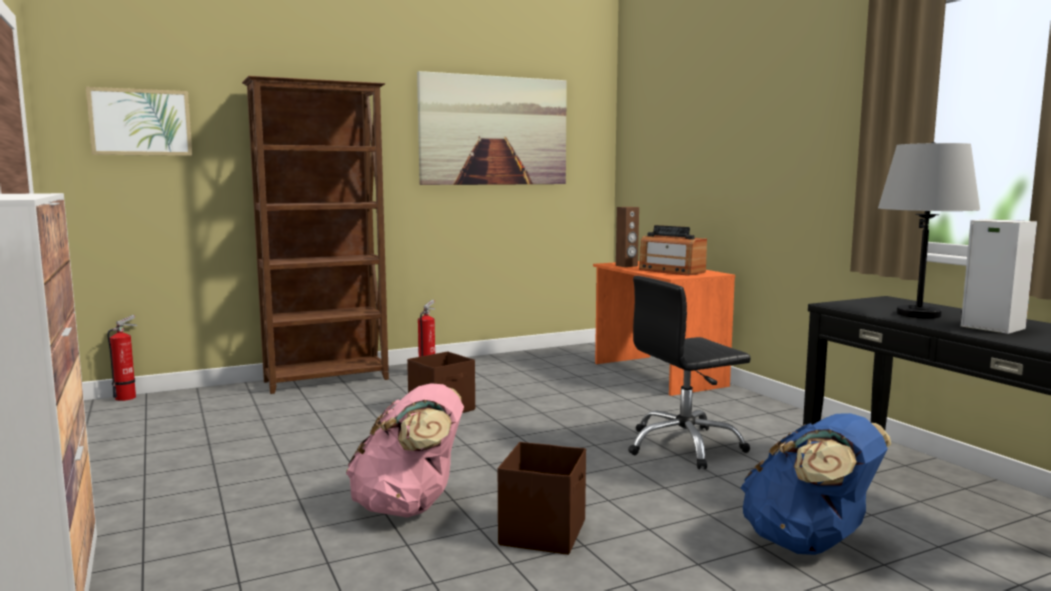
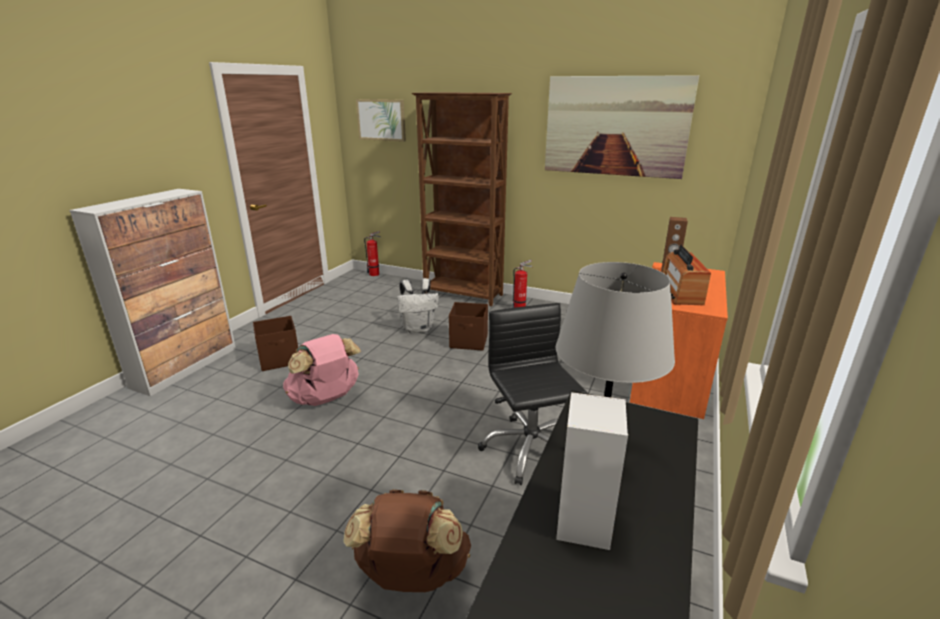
camera: 50 degrees right, 15 degrees up
brown storage box [498,442,586,555] -> brown storage box moved to [253,316,298,371]
black office chair [628,276,751,469] -> black office chair turned 45 degrees clockwise [478,303,587,485]
blue backpack [741,413,891,555] -> brown backpack [343,489,471,592]
none -> white backpack [397,278,439,333]

